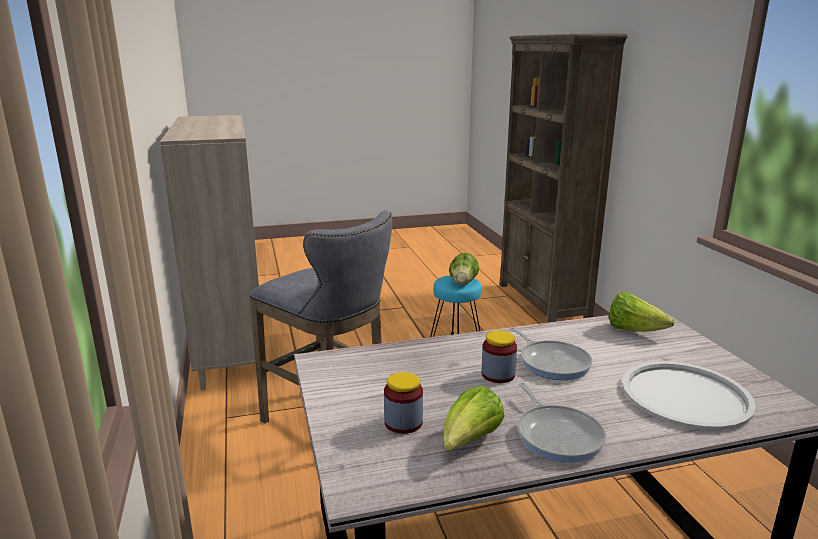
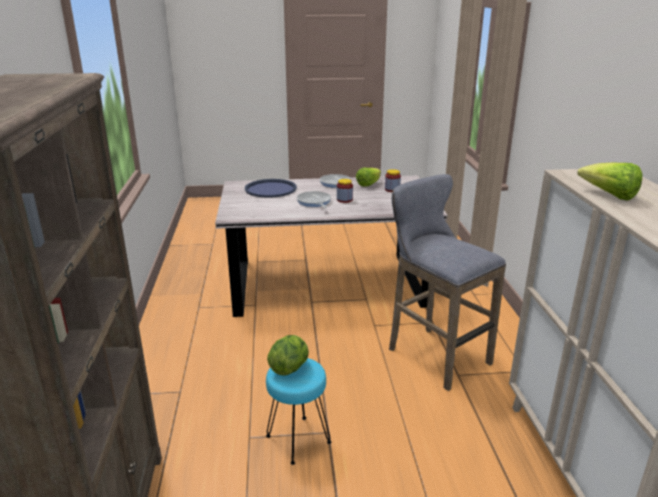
camera: 170 degrees left, 5 degrees up
lettuce [609,293,675,332] -> lettuce moved to [577,162,642,201]
white tray [622,361,756,430] -> blue tray [245,179,297,198]

